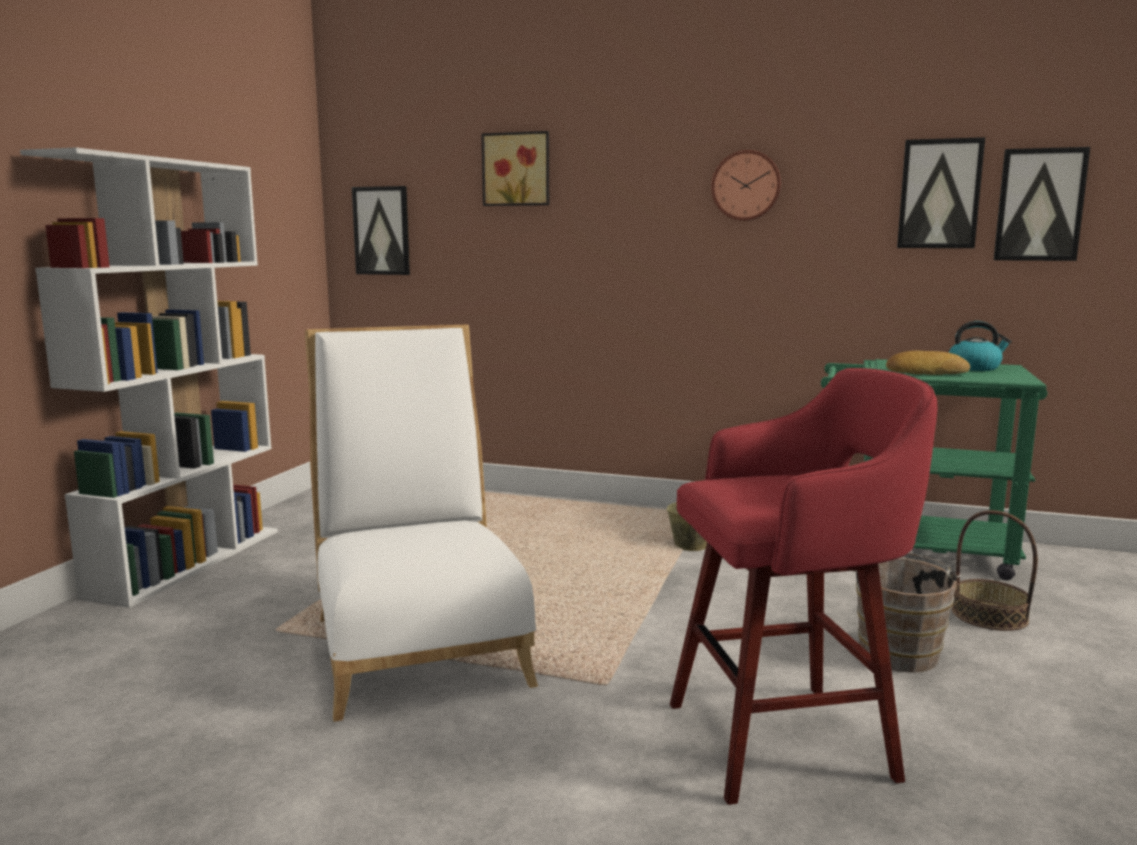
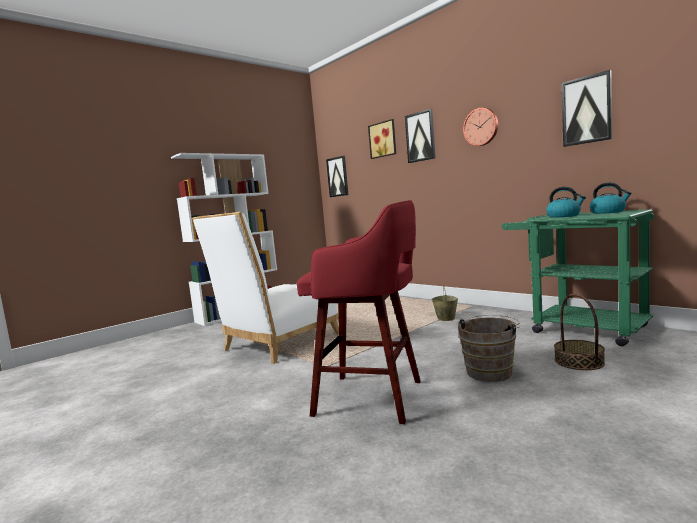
camera: 30 degrees right, 5 degrees down
white chair [305,324,538,722] -> white chair turned 150 degrees counterclockwise [192,212,339,364]
bread [886,351,970,375] -> kettle [546,187,586,218]
picture [993,147,1090,261] -> picture moved to [405,109,435,163]

